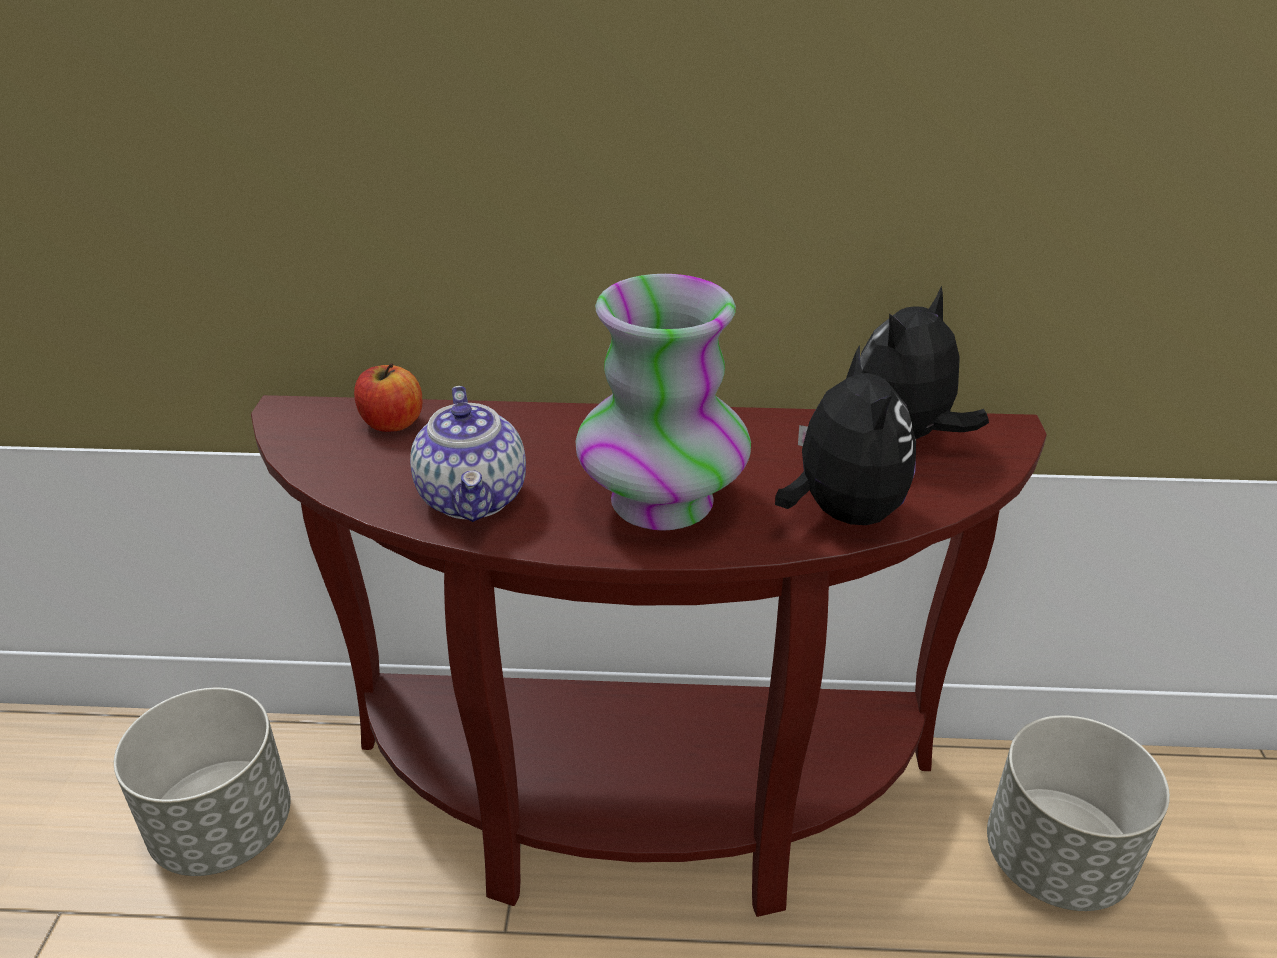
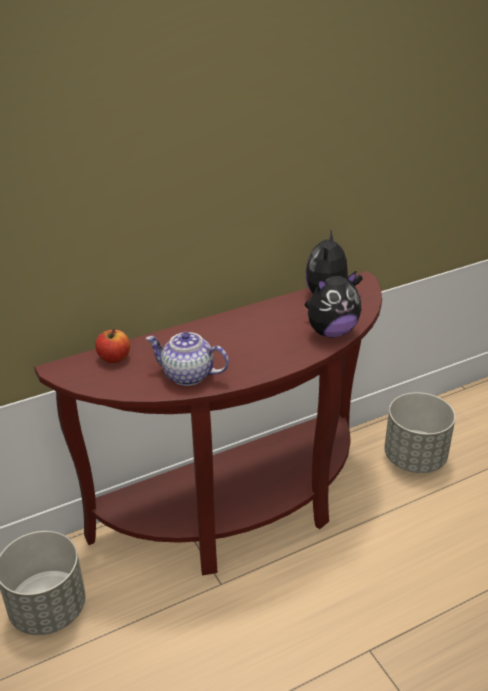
camera: 30 degrees left, 0 degrees up
teapot [410,386,526,522] -> teapot turned 150 degrees clockwise [145,332,229,386]
vase [575,274,751,531] -> none
plush toy [775,345,916,525] -> plush toy turned 105 degrees clockwise [305,270,361,338]

